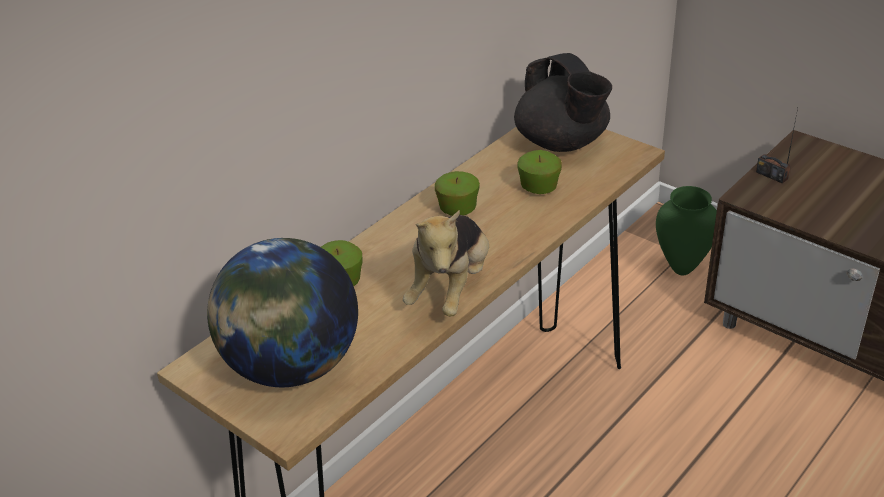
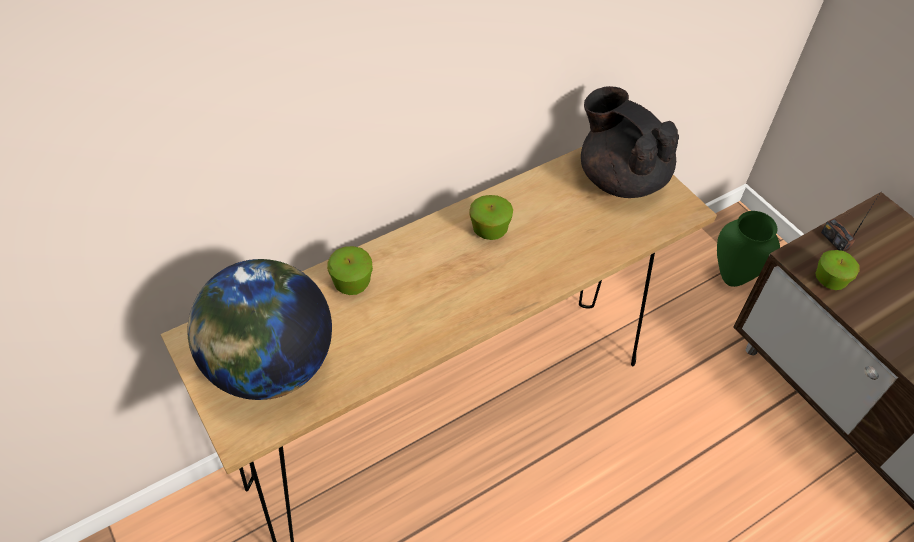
camera: 15 degrees right, 15 degrees up
plush toy [403,210,489,317] -> none
black teapot [514,53,612,152] -> black teapot turned 150 degrees clockwise [581,86,679,198]
apple [518,150,562,194] -> apple moved to [815,250,860,290]

